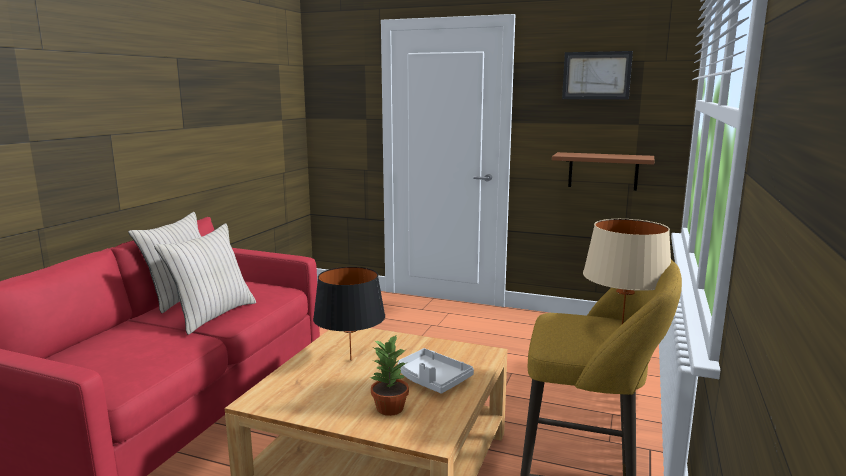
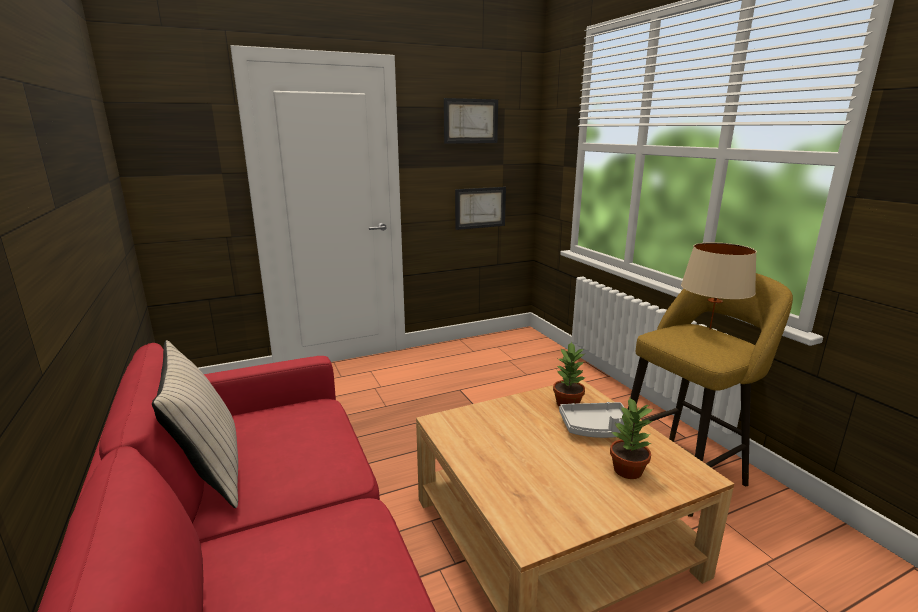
camera: 45 degrees left, 5 degrees up
beige pillow [154,223,256,335] -> none
black table lamp [313,267,385,361] -> none
brown shelf [552,152,655,191] -> picture [455,187,506,230]
none -> potted plant [553,342,586,406]

